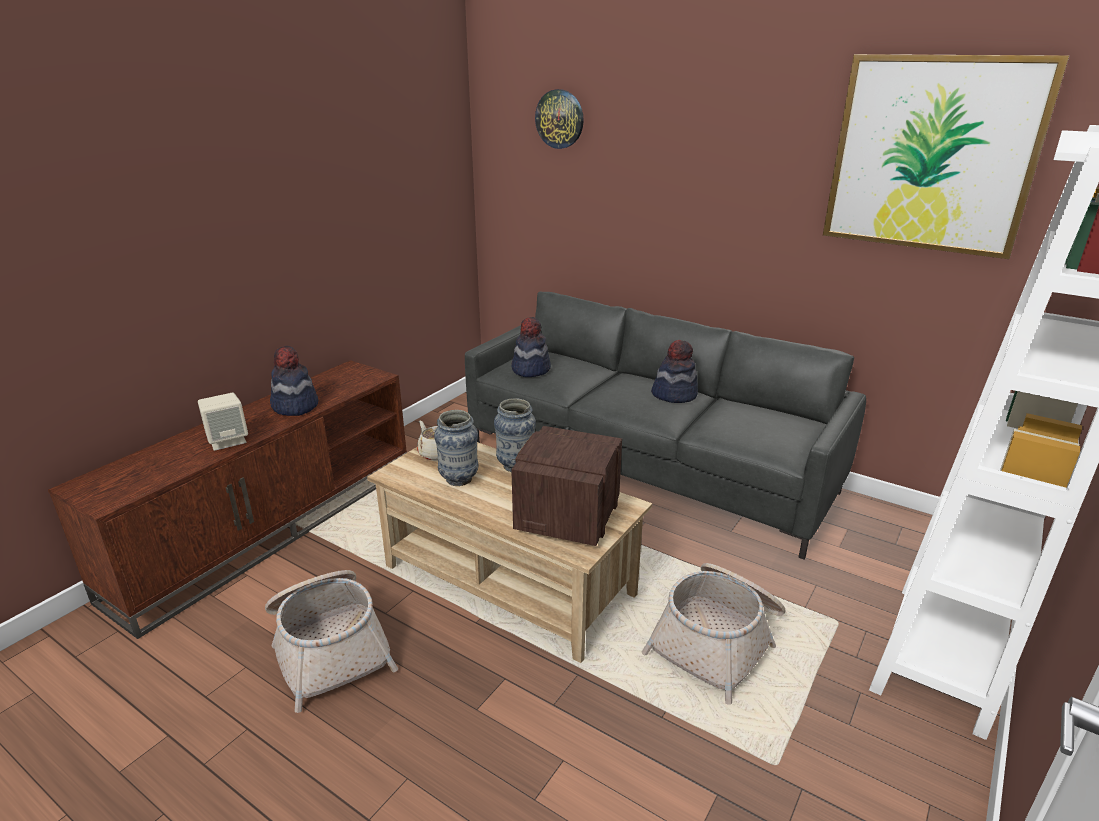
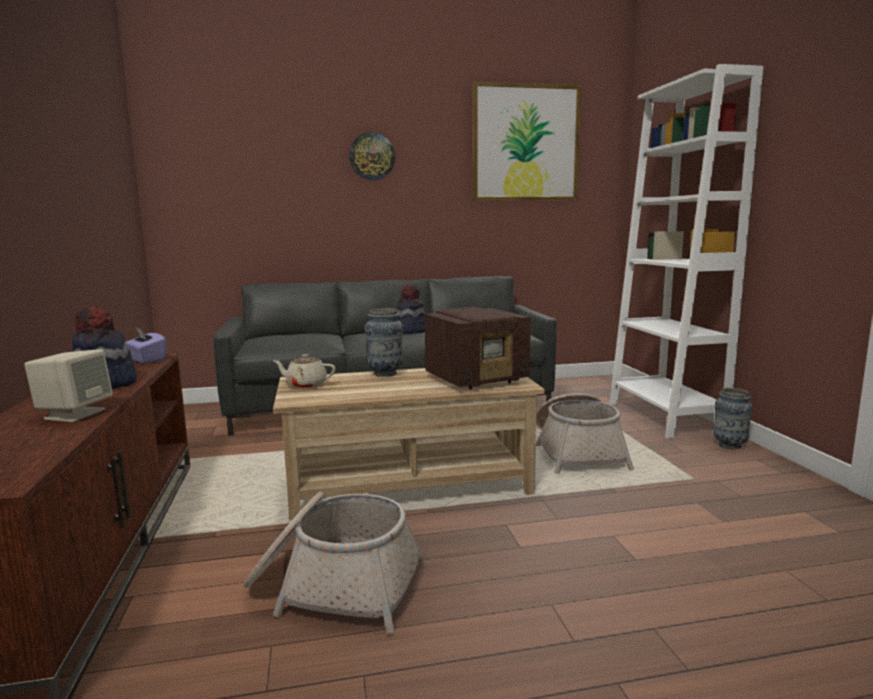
camera: 45 degrees left, 15 degrees down
vase [434,410,478,486] -> vase moved to [713,388,753,450]
hat [511,317,551,377] -> none
radio [511,426,622,546] -> radio turned 90 degrees counterclockwise [425,307,531,389]
wall clock [535,89,584,149] -> wall clock moved to [349,132,395,180]
none -> purple tissue box [125,328,166,364]

